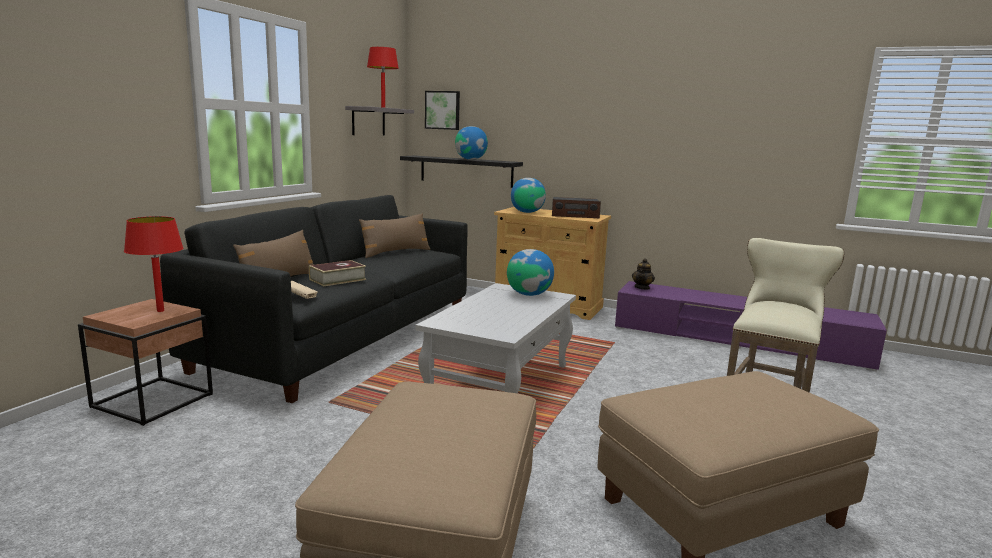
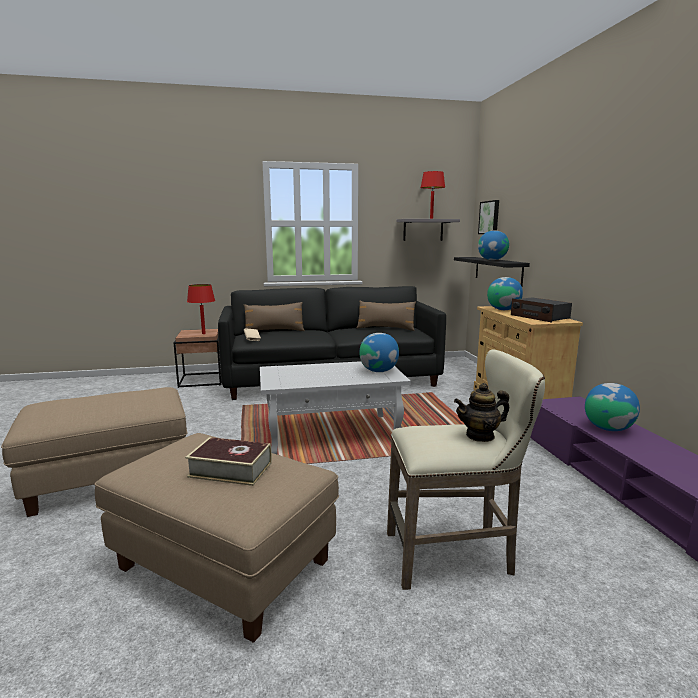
camera: 55 degrees right, 0 degrees up
book [309,260,366,286] -> book moved to [185,437,272,486]
teapot [632,258,655,290] -> teapot moved to [454,383,509,442]
none -> globe [585,383,640,431]

